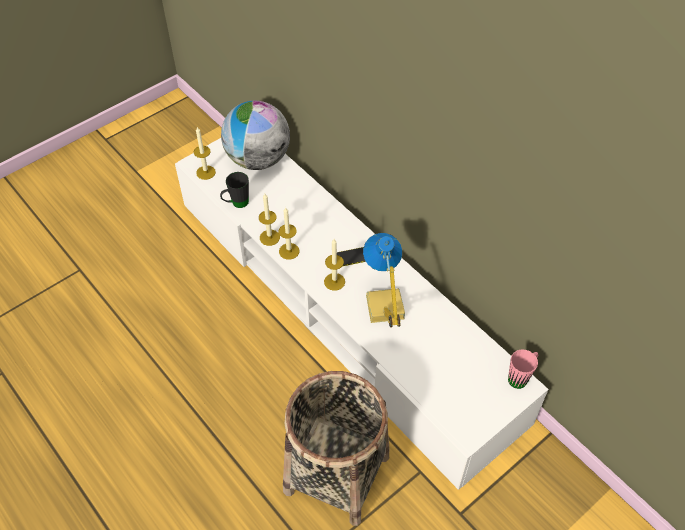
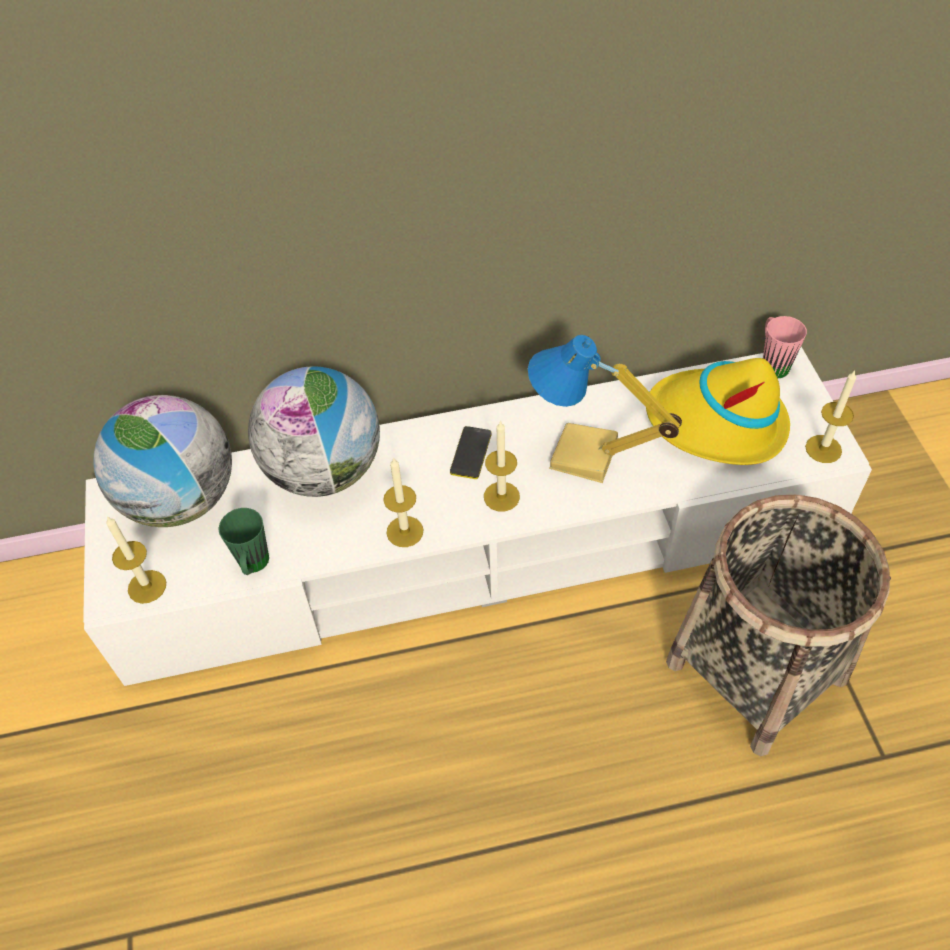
camera: 60 degrees left, 0 degrees up
black mug [220,172,249,208] -> green mug [218,508,269,575]
candle [259,194,280,246] -> candle moved to [805,371,856,463]
none -> globe [248,366,380,497]
none -> yellow hat [646,358,790,465]

